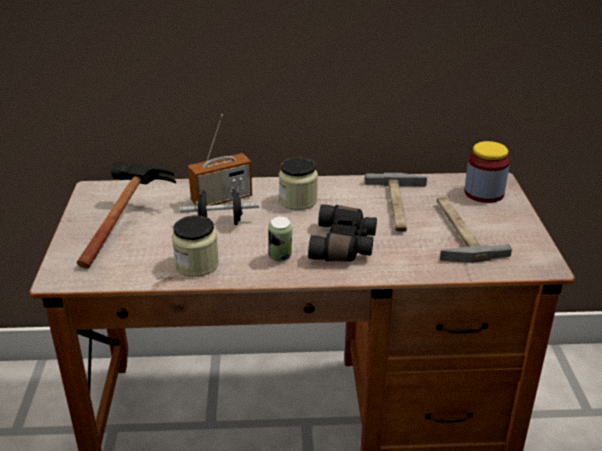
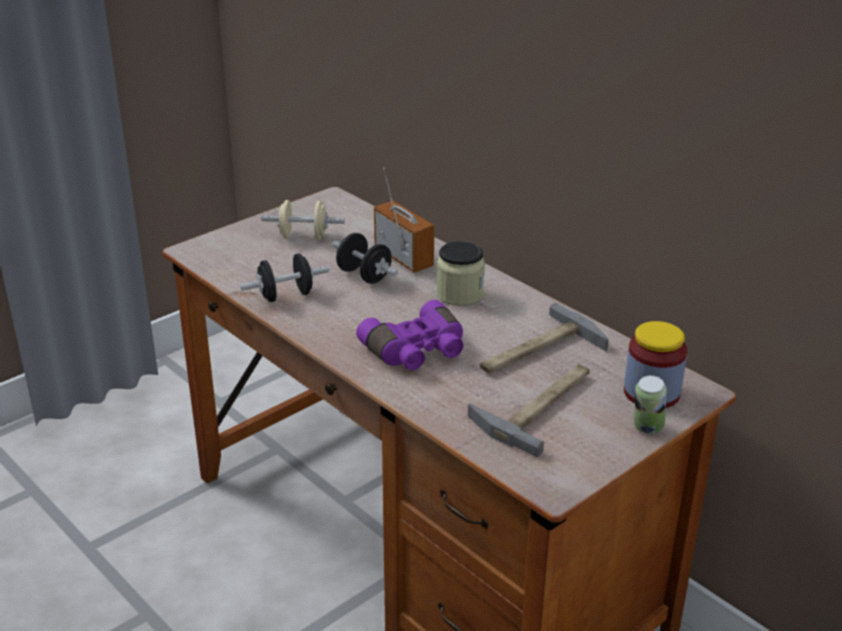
camera: 50 degrees right, 0 degrees up
hammer [77,163,176,268] -> beige dumbbell [261,200,345,240]
jar [172,215,219,277] -> black dumbbell [240,253,329,302]
radio [188,114,252,206] -> radio turned 150 degrees counterclockwise [374,167,434,273]
can [268,216,292,261] -> can moved to [634,375,667,434]
black binoculars [308,204,377,262] -> purple binoculars [356,300,463,370]

